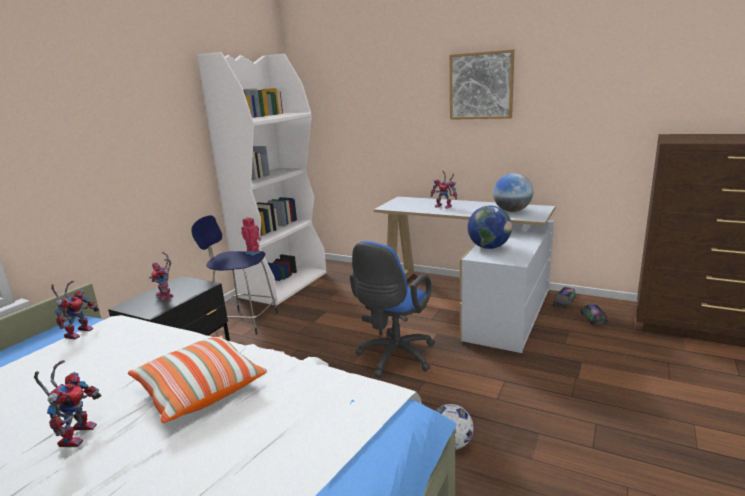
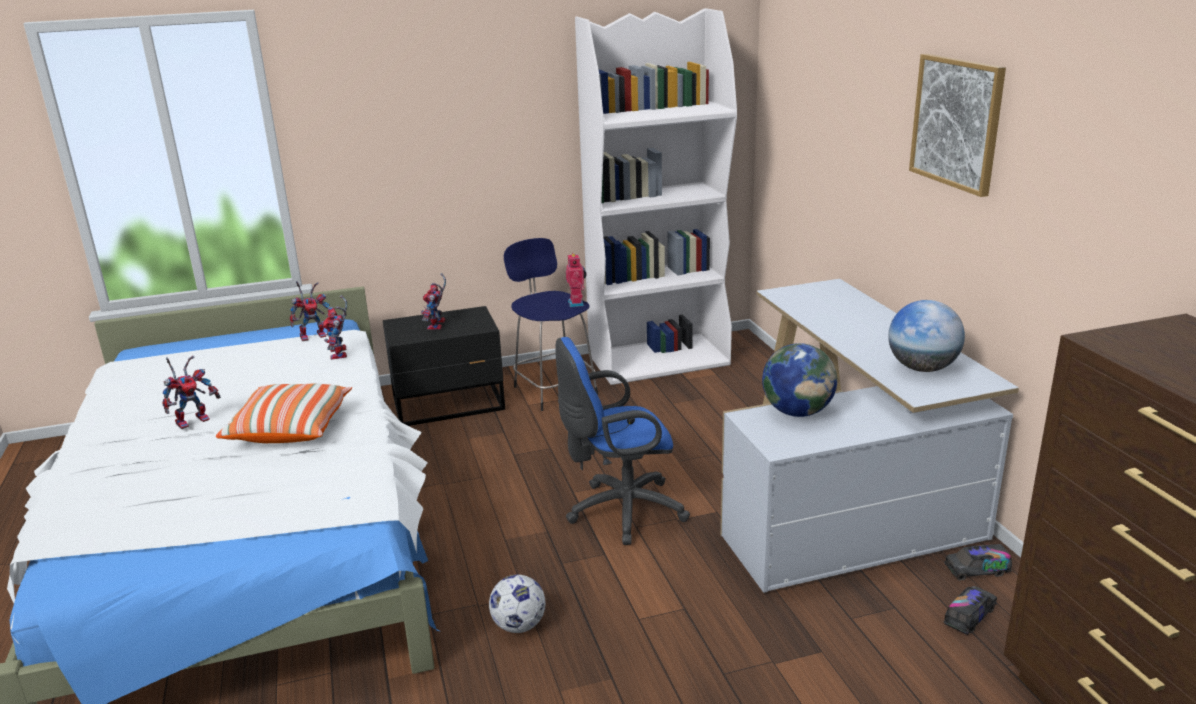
camera: 45 degrees right, 5 degrees up
toy robot [430,170,457,209] -> toy robot moved to [322,295,347,360]

